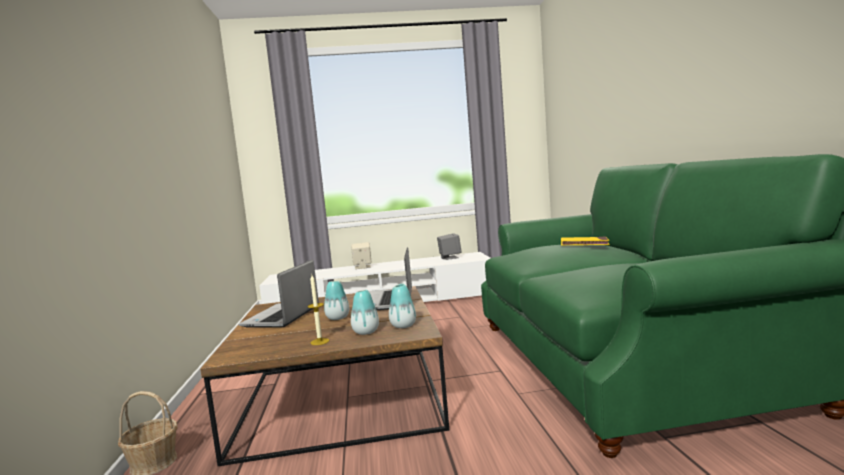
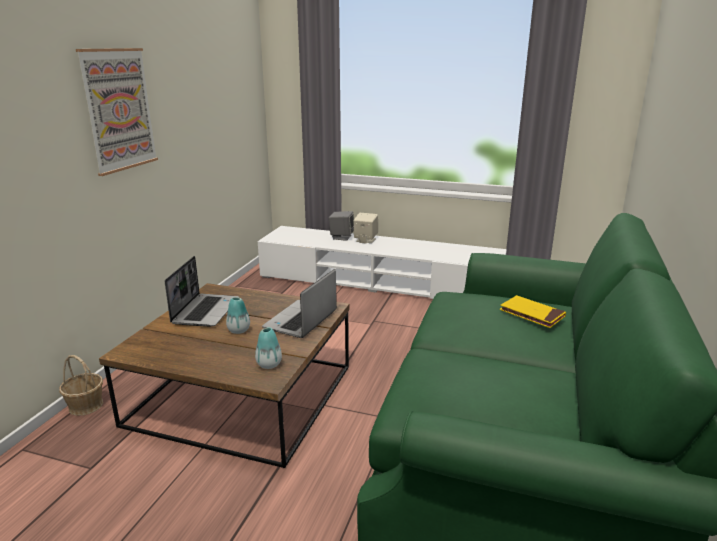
camera: 25 degrees right, 15 degrees up
laptop [239,260,319,327] -> laptop turned 150 degrees clockwise [165,256,239,327]
candle [307,275,329,345] -> none
vase [351,290,379,335] -> none
grey speaker [437,233,462,260] -> grey speaker moved to [329,211,354,241]
none -> picture [76,48,158,176]

